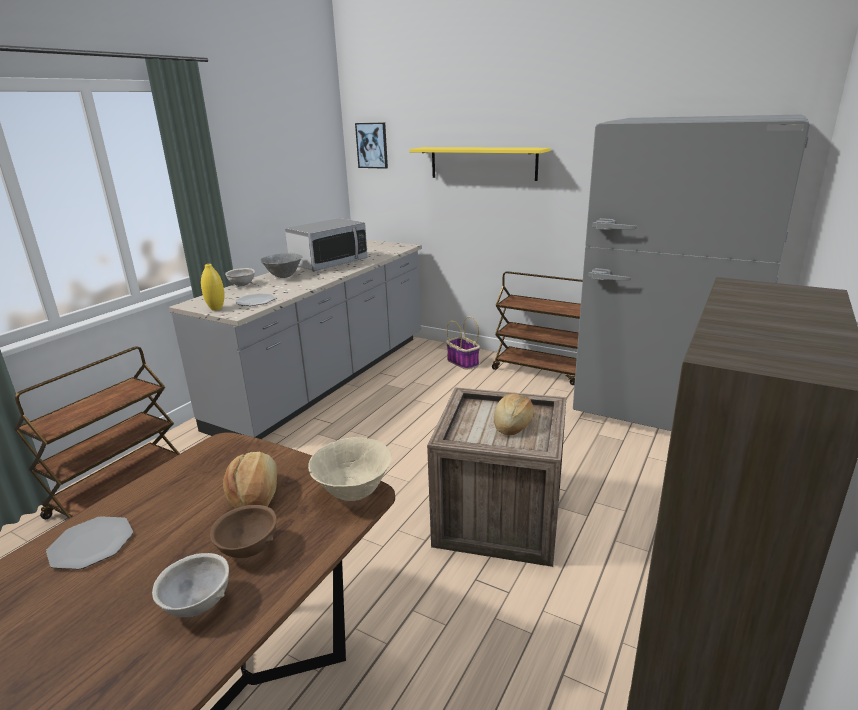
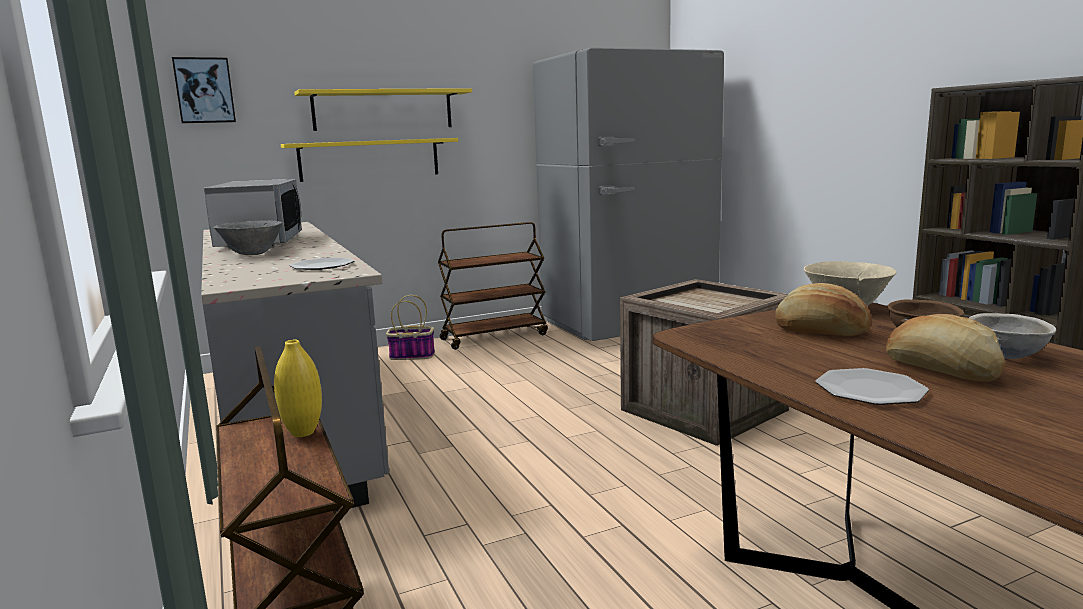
camera: 55 degrees left, 10 degrees down
yellow vase [201,264,224,311] -> yellow vase moved to [274,340,322,437]
grey bowl [225,268,255,286] -> none
bread [494,393,534,435] -> bread moved to [886,314,1005,382]
none -> yellow shelf [281,138,458,182]

